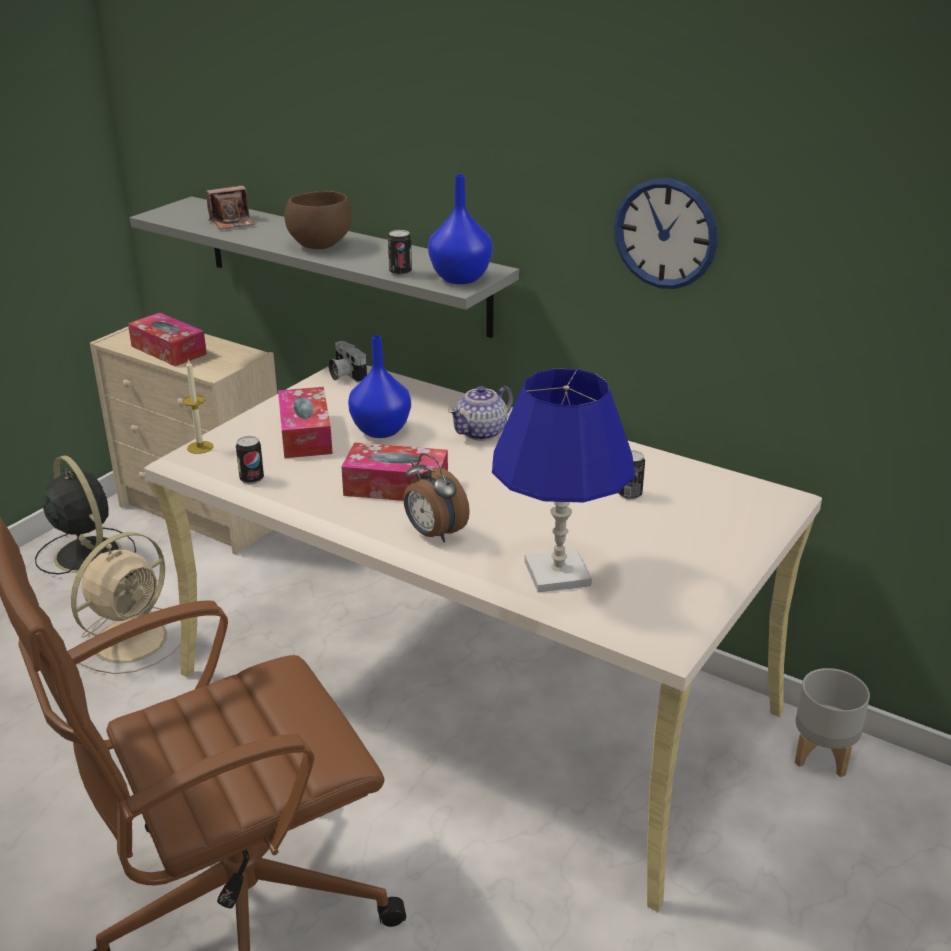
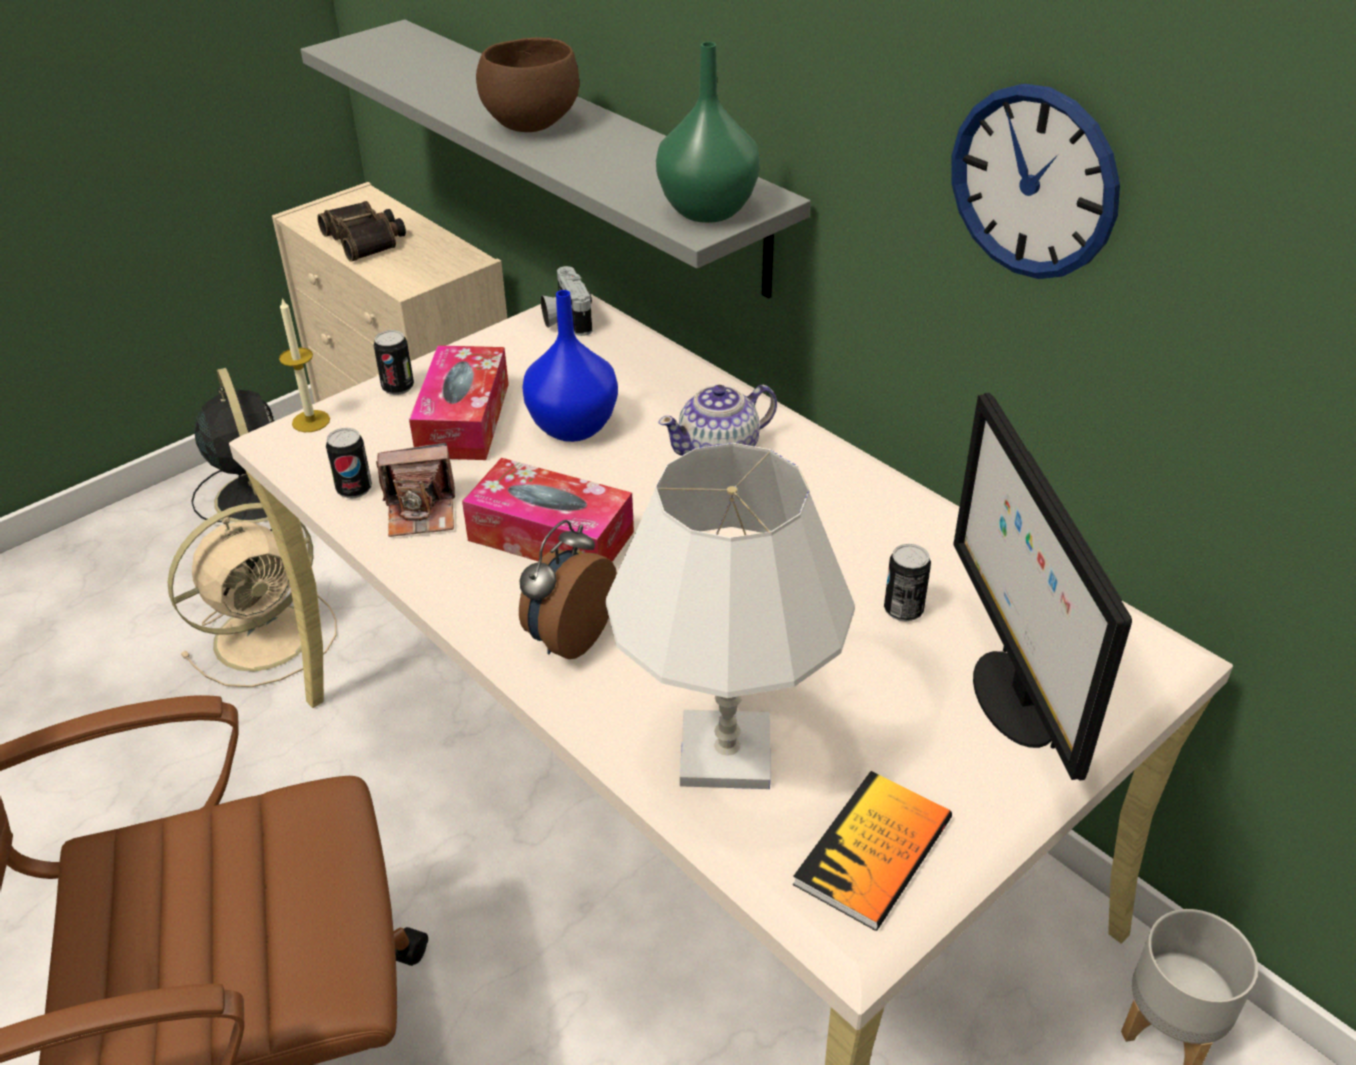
camera: 15 degrees right, 10 degrees up
tissue box [128,313,207,366] -> binoculars [317,201,406,261]
camera [206,185,255,229] -> camera moved to [376,443,455,537]
can [388,230,412,276] -> can moved to [374,330,414,395]
alarm clock [403,453,470,542] -> alarm clock turned 60 degrees clockwise [519,520,617,659]
blue vase [428,174,493,284] -> green vase [656,42,760,223]
blue table lamp [492,368,635,592] -> white table lamp [606,443,855,789]
none -> book [793,771,952,931]
none -> monitor [954,393,1132,781]

